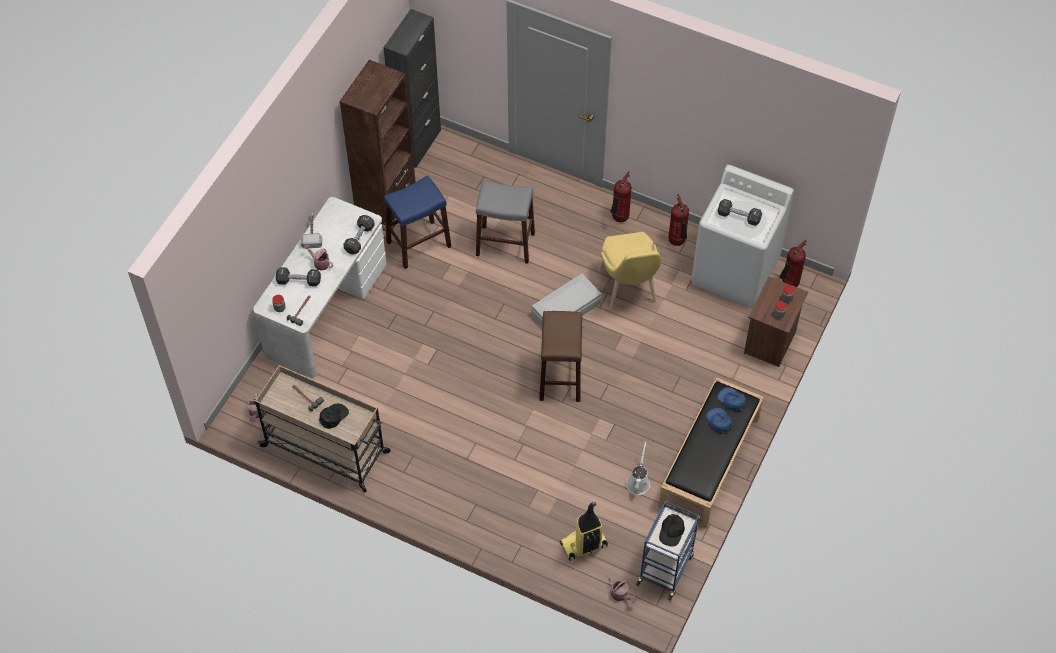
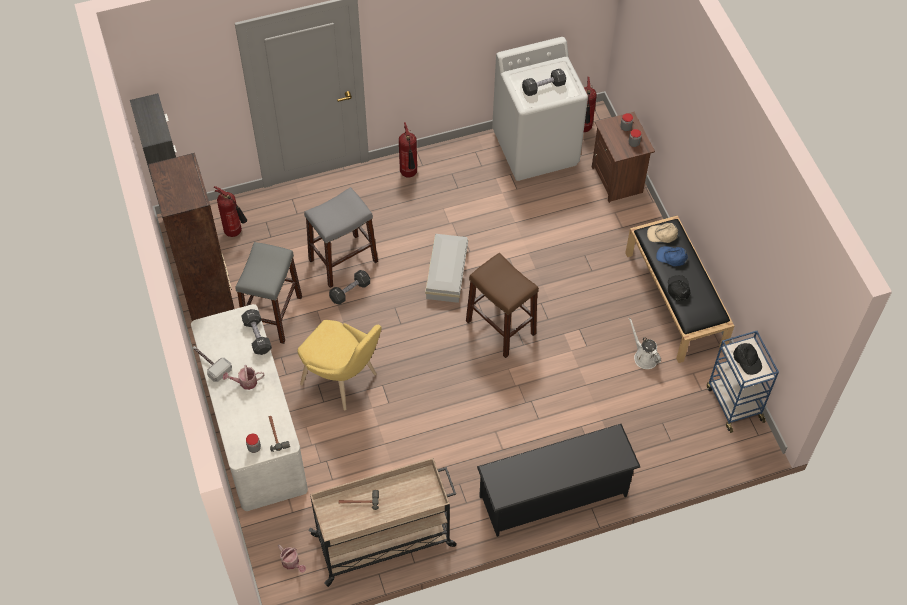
camera: 45 degrees left, 0 degrees up
black dumbbell [276,267,321,287] -> black dumbbell moved to [329,270,370,305]
black cap [319,404,349,429] -> black cap moved to [668,275,690,301]
blue stool [383,175,451,269] -> grey stool [236,242,302,344]
vacuum cleaner [560,502,608,561] -> none
yellow chair [598,232,661,309] -> yellow chair moved to [298,320,382,410]
watering can [608,577,637,604] -> none
fire extinguisher [669,194,689,246] -> fire extinguisher moved to [214,186,247,237]
blue cap [717,387,746,411] -> beige cap [647,223,678,243]
none -> black shoe rack [477,424,640,537]

